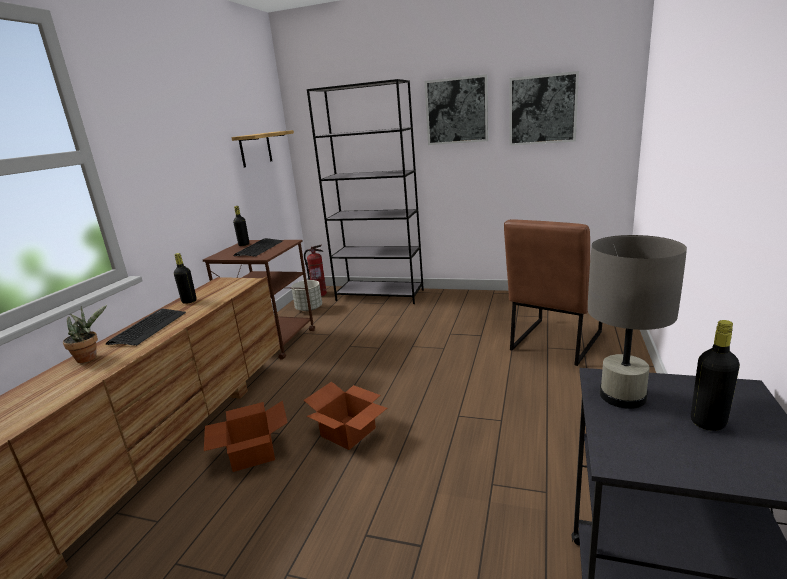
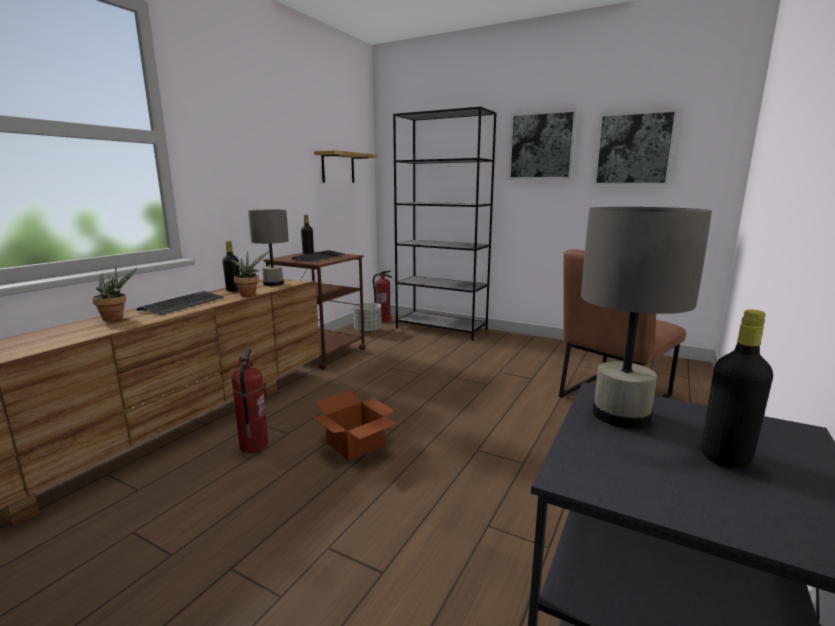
camera: 10 degrees right, 5 degrees down
cardboard box [204,400,288,472] -> fire extinguisher [232,348,268,453]
none -> potted plant [231,250,270,297]
none -> grey table lamp [248,209,288,286]

